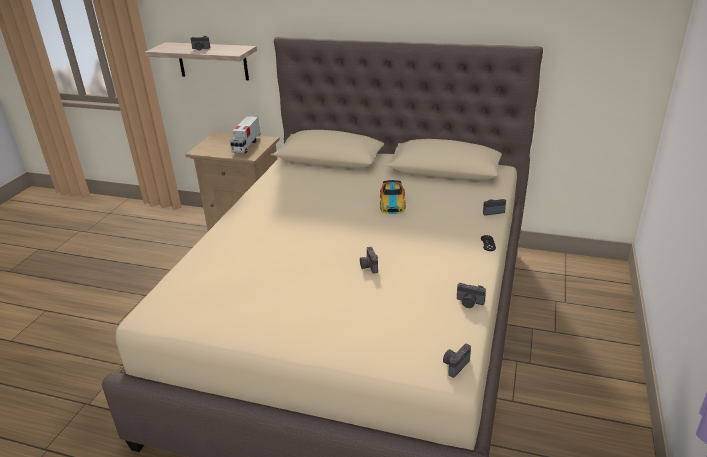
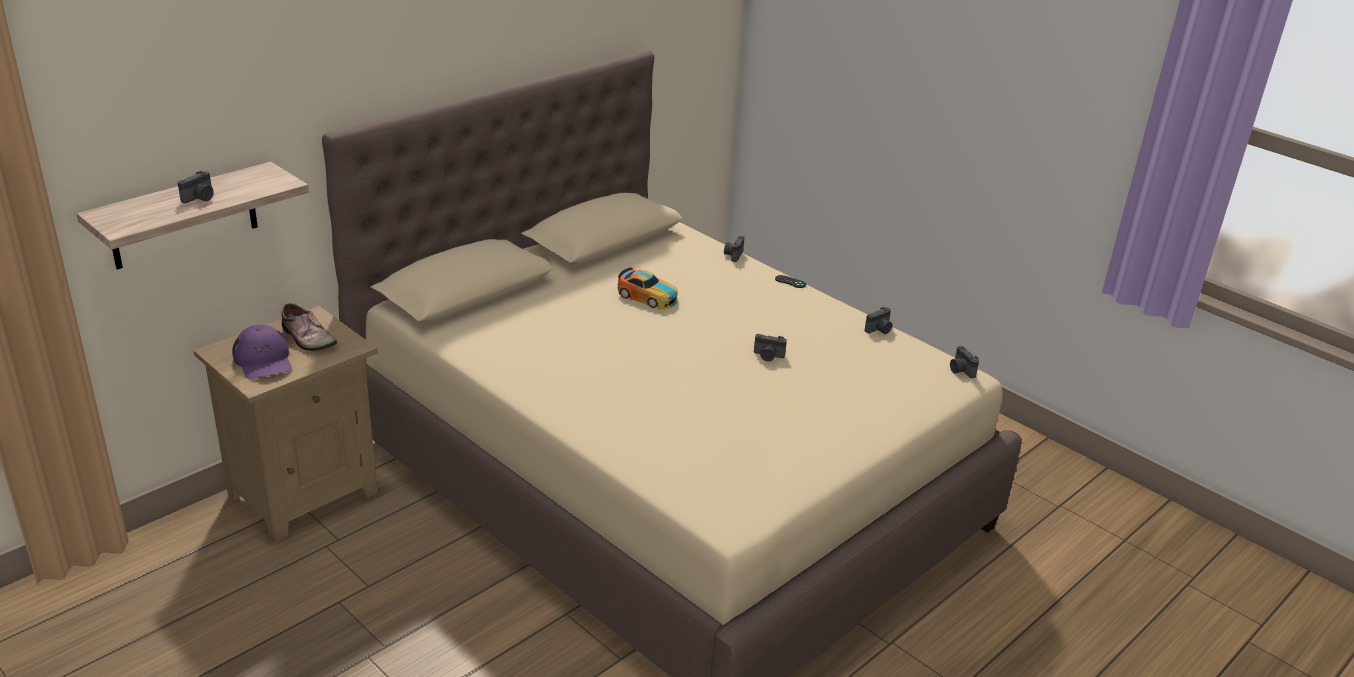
camera: 65 degrees left, 0 degrees up
toy truck [230,116,261,153] -> shoe [281,303,337,351]
none -> purple cap [232,325,292,379]

